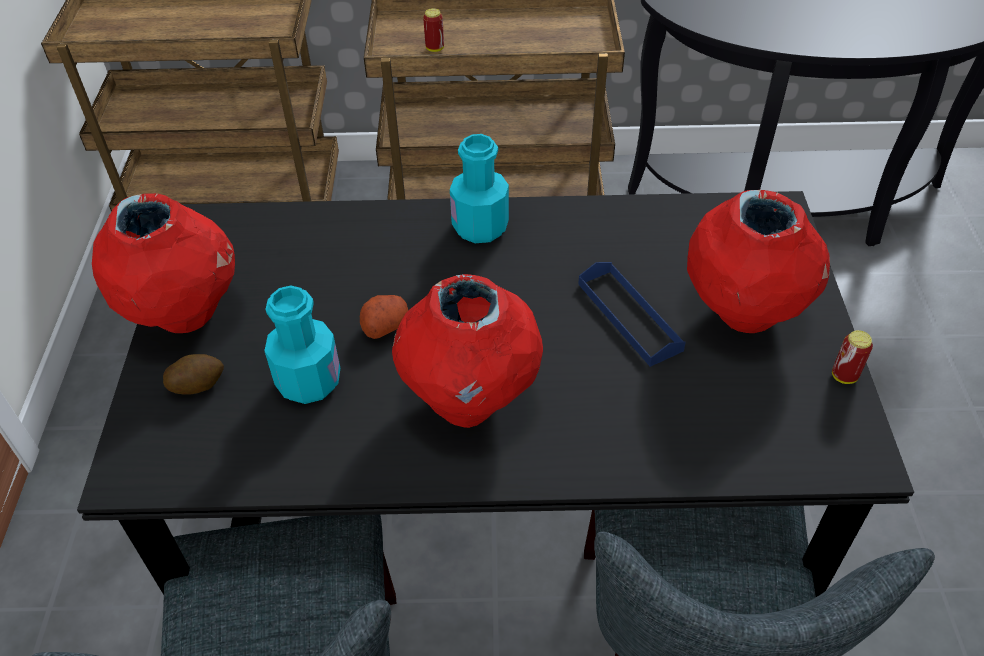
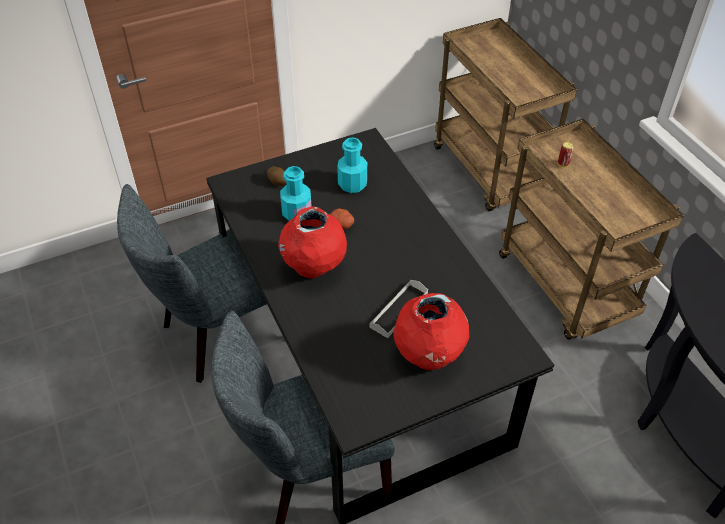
camera: 65 degrees right, 0 degrees up
red vase [92,193,235,333] -> none
turquoise bottle [450,134,509,243] -> turquoise bottle moved to [337,138,367,193]
blue tray [578,262,686,367] -> grey tray [370,280,428,338]
can [832,330,873,384] -> none

